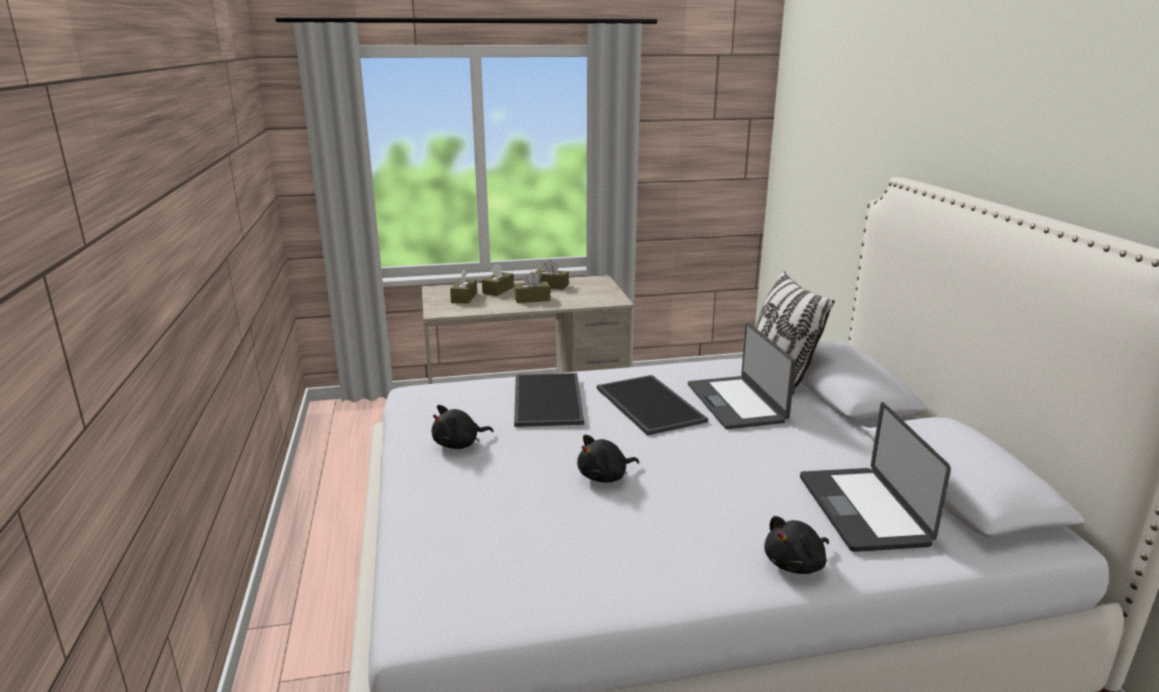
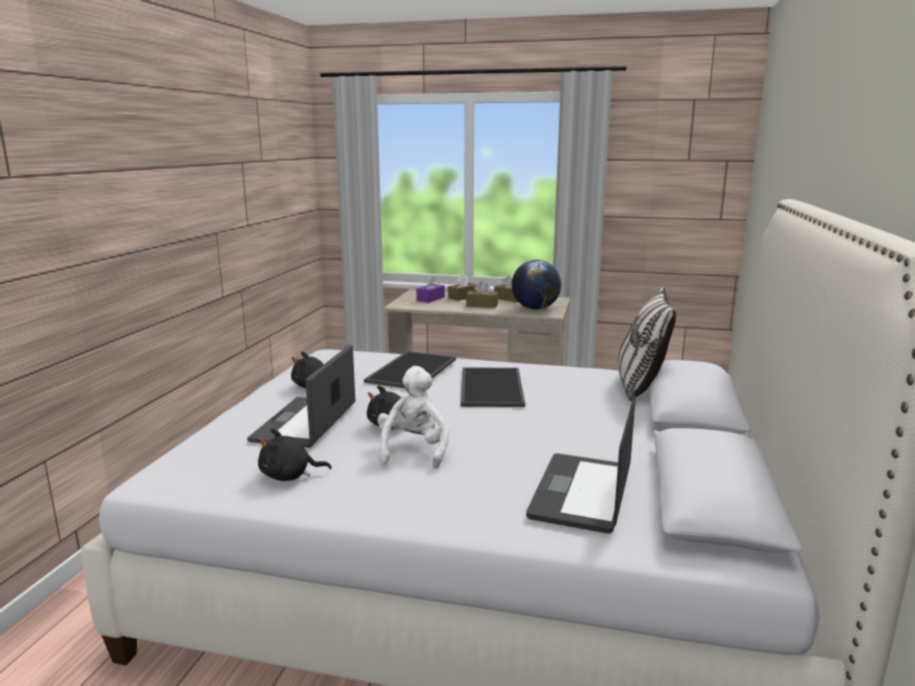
camera: 25 degrees right, 5 degrees down
brown tissue box [450,270,477,304] -> purple tissue box [416,275,445,303]
laptop [688,323,796,429] -> laptop moved to [247,345,355,448]
black plush toy [764,516,829,574] -> black plush toy moved to [258,429,332,481]
none -> white plush toy [378,366,449,469]
none -> globe [512,260,561,310]

